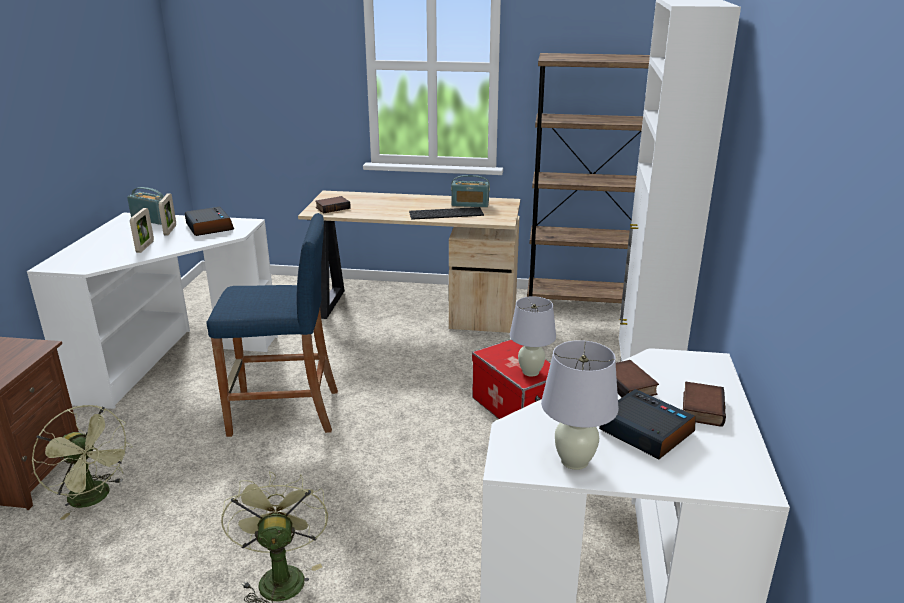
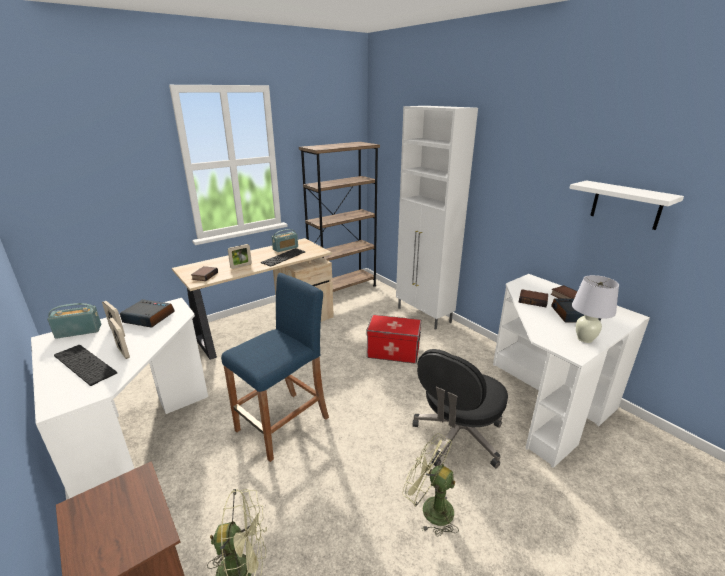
camera: 45 degrees left, 0 degrees up
white table lamp [510,296,556,377] -> none
none -> keyboard [54,345,117,386]
none -> picture frame [228,244,252,269]
none -> black office chair [413,349,508,468]
none -> white shelf [569,180,684,230]

